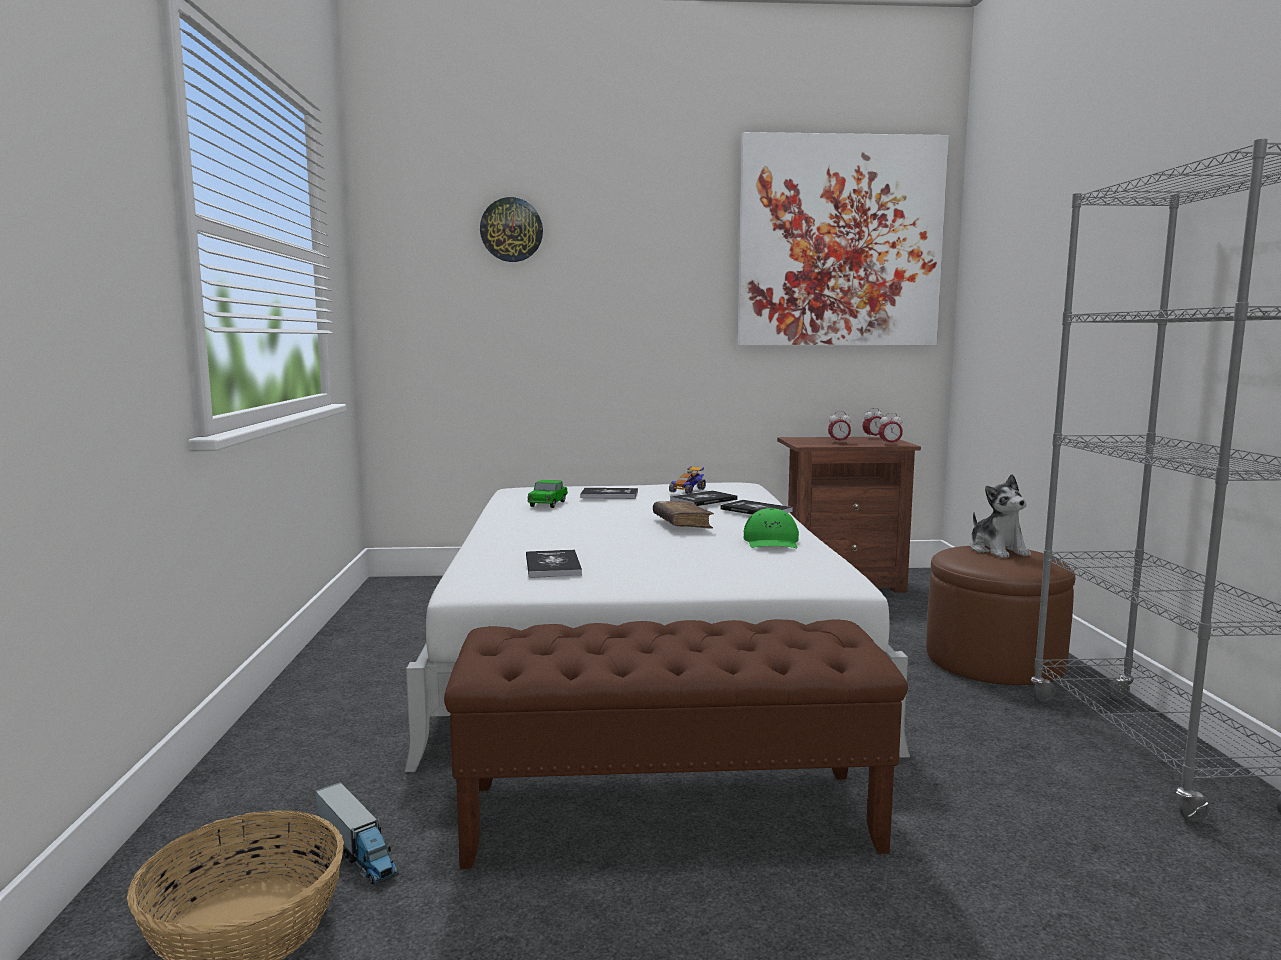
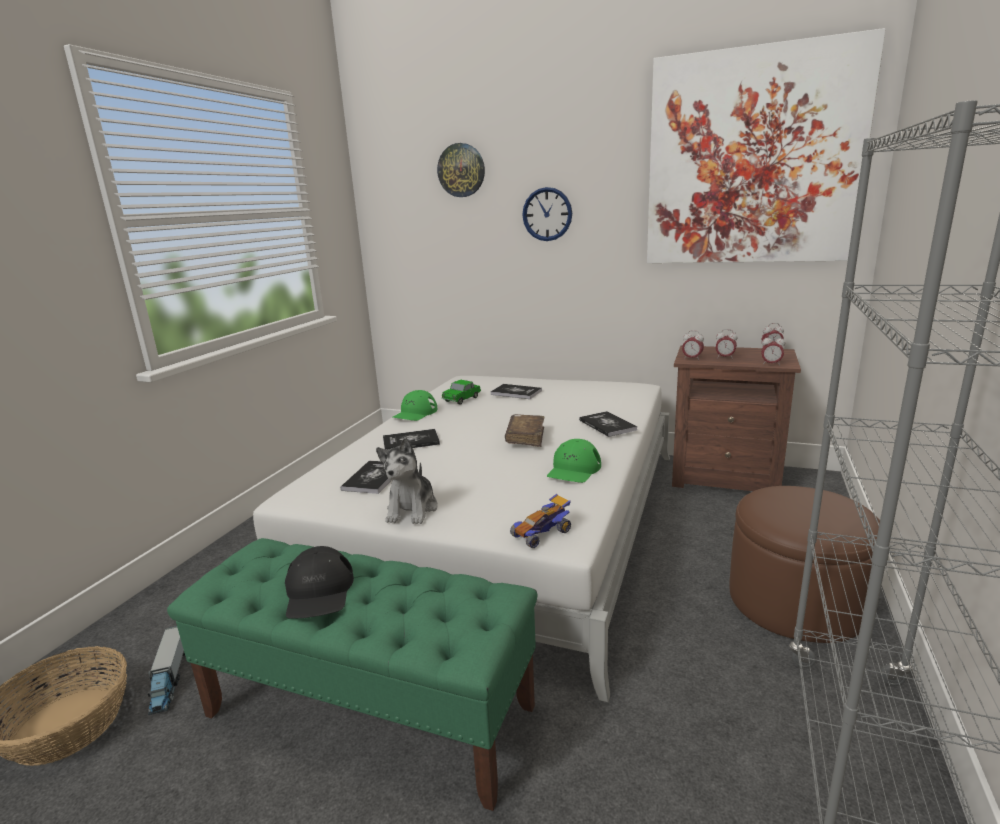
camera: 25 degrees right, 10 degrees up
brown bench [444,619,908,869] -> green bench [167,538,537,811]
toy car [669,466,706,494] -> toy car moved to [510,494,571,548]
book [670,490,738,506] -> book moved to [383,429,440,450]
plush toy [970,474,1031,558] -> plush toy moved to [376,438,438,524]
none -> black cap [285,546,354,619]
none -> green cap [392,390,437,421]
none -> wall clock [522,187,572,241]
none -> alarm clock [682,331,704,360]

